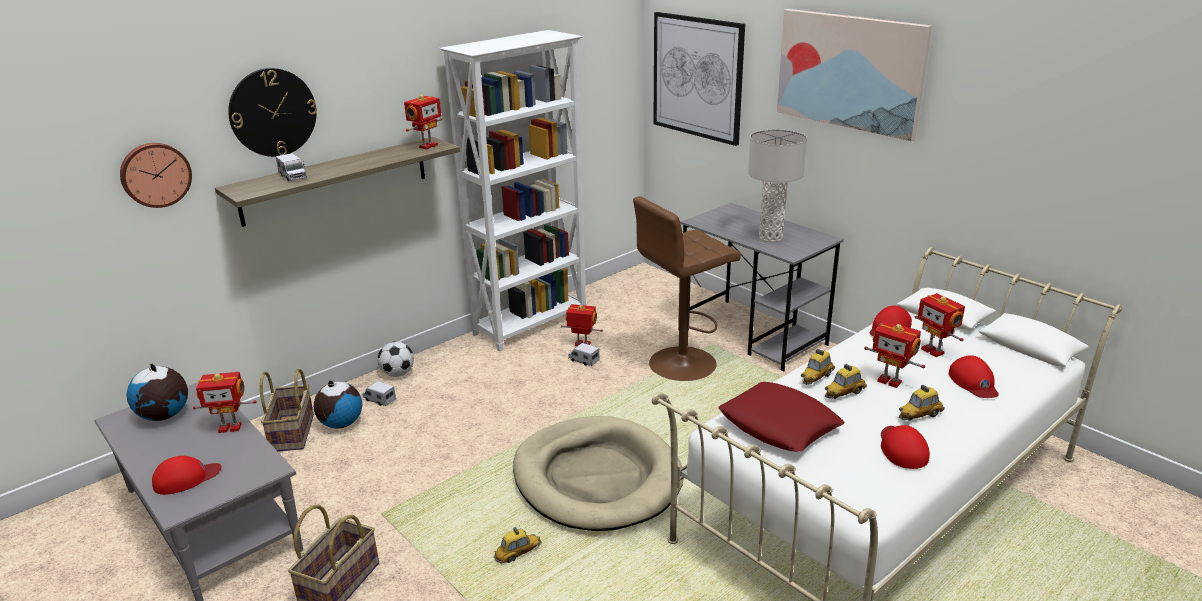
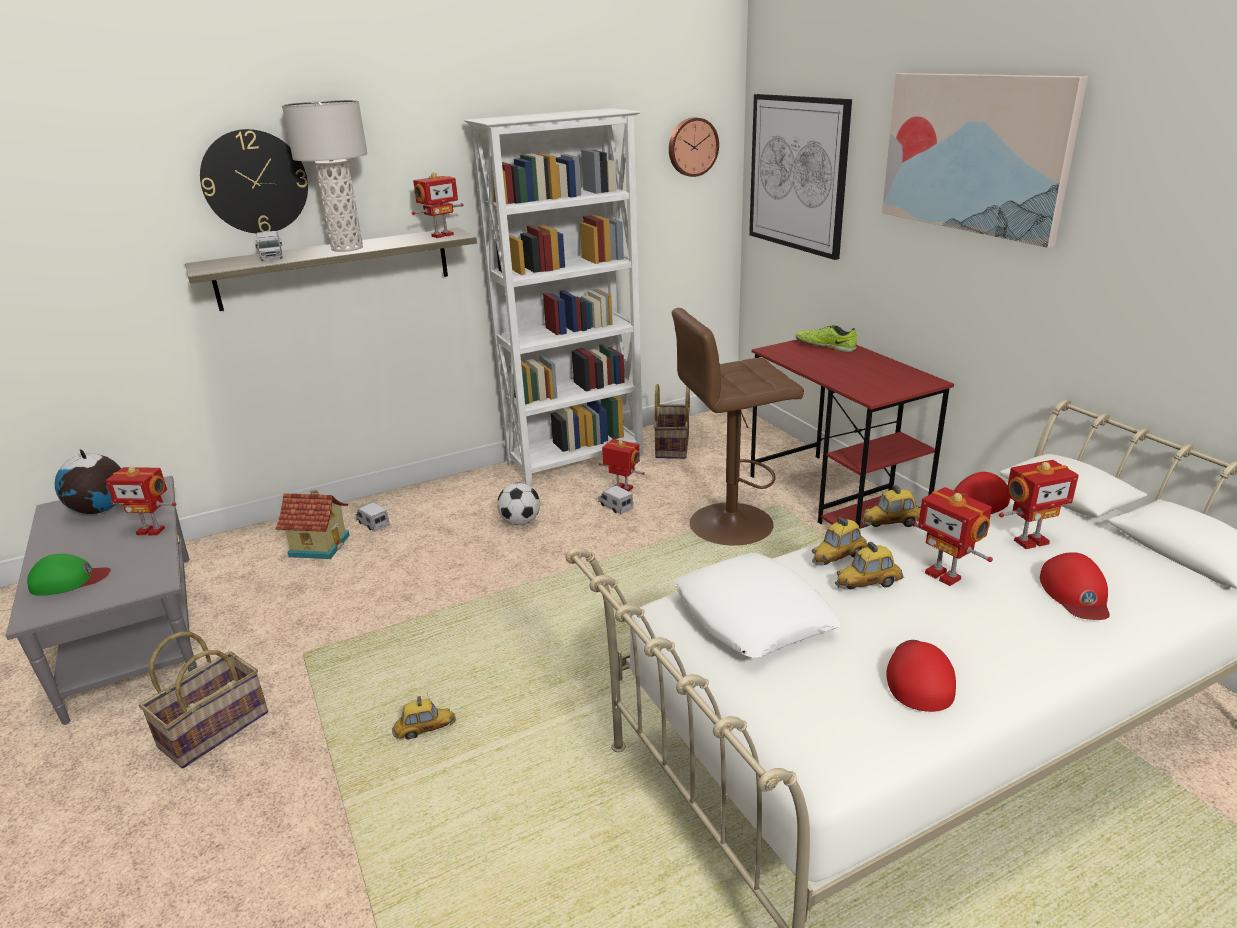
camera: 15 degrees right, 0 degrees up
wall clock [120,143,192,208] -> wall clock moved to [669,117,719,177]
red cap [152,456,221,495] -> green cap [27,554,111,596]
basket [260,368,314,452] -> basket moved to [654,384,690,459]
globe [314,380,362,429] -> toy house [276,490,350,559]
football [378,341,414,377] -> football moved to [497,483,540,525]
beige dog bed [513,416,684,531] -> none
grey desk [681,203,844,372] -> red desk [750,339,954,529]
red pillow [718,382,844,452] -> white pillow [674,553,842,658]
white table lamp [748,129,807,242] -> white table lamp moved to [282,100,367,252]
toy car [899,385,945,421] -> toy car moved to [861,485,920,527]
toy robot [915,293,965,357] -> toy robot turned 90 degrees counterclockwise [999,460,1079,549]
none -> shoe [796,325,857,352]

